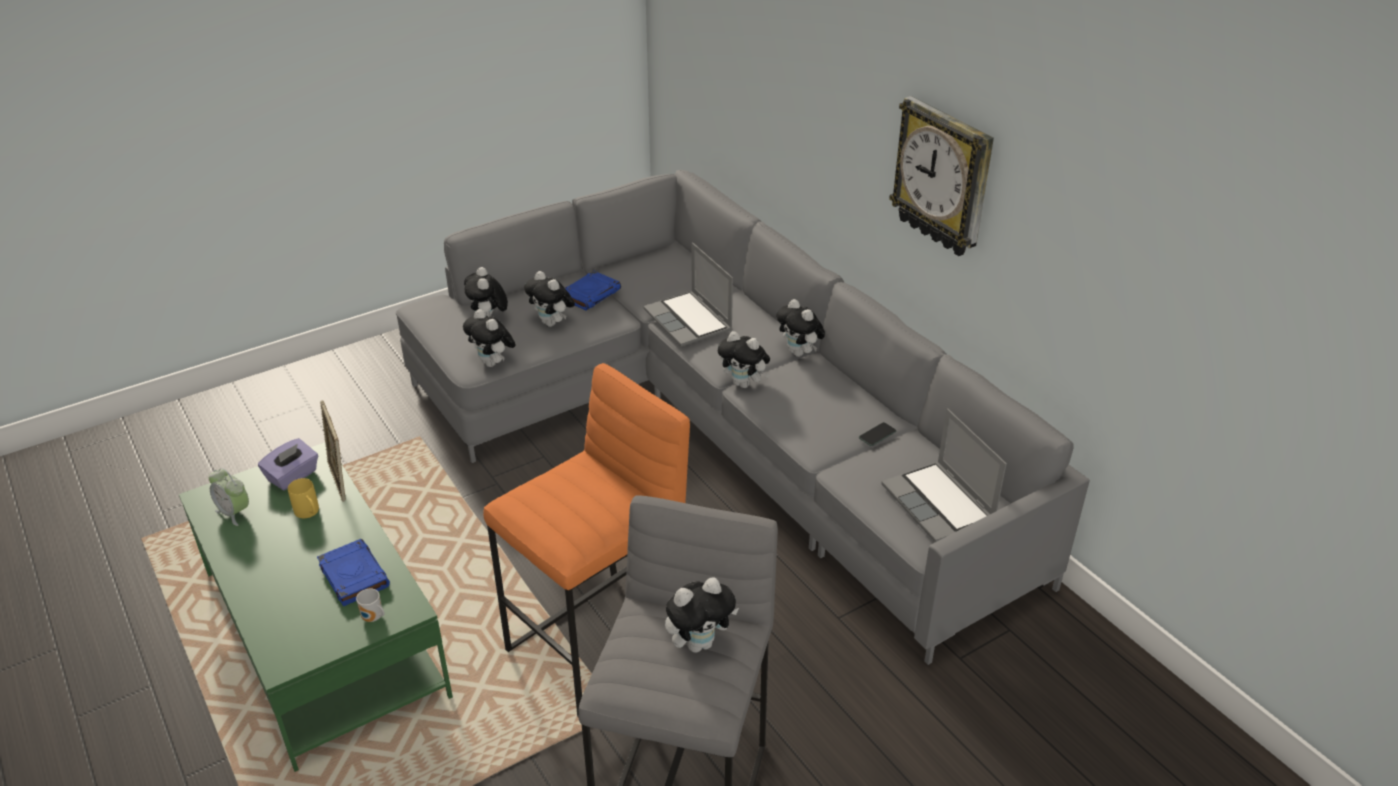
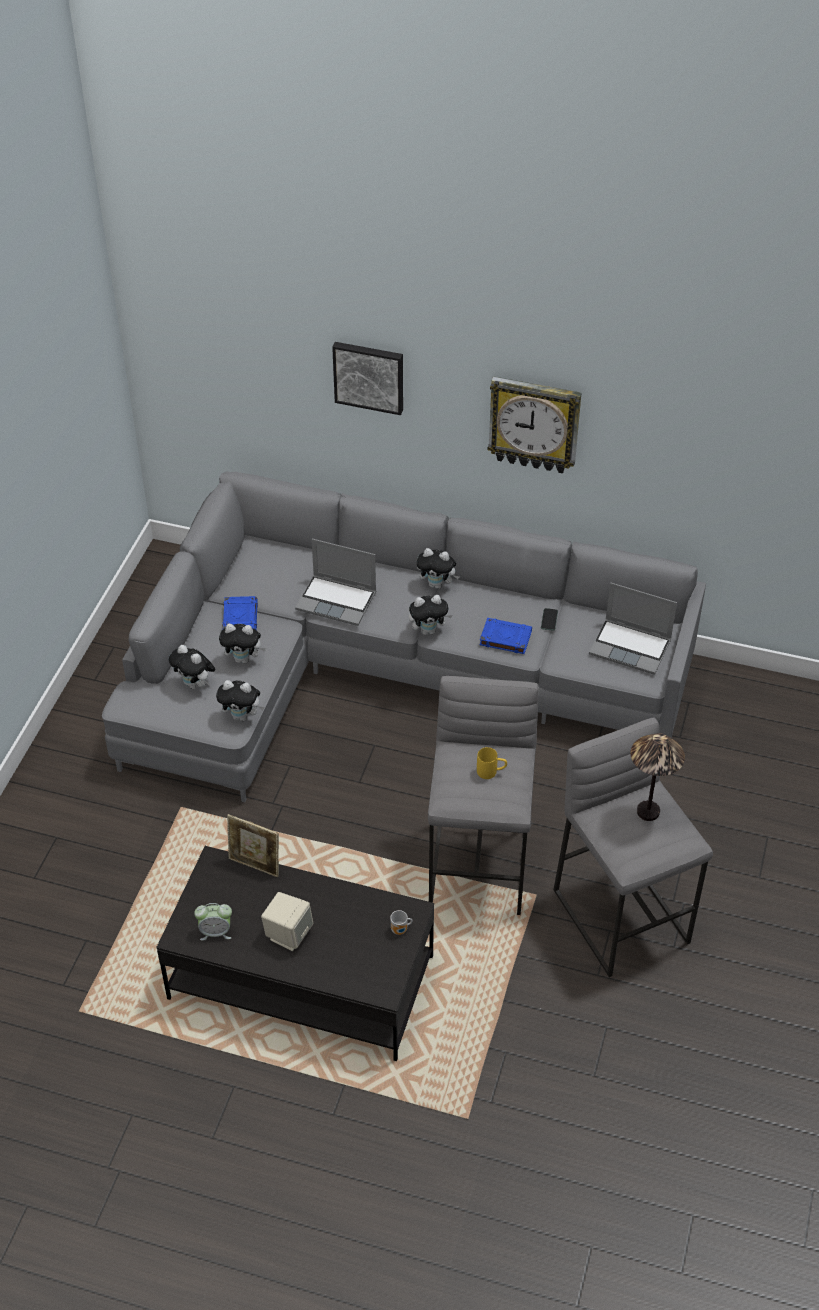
camera: 40 degrees left, 10 degrees up
green coffee table [179,442,453,772] -> black coffee table [156,846,434,1061]
purple tissue box [258,438,318,491] -> none
yellow mug [288,478,319,518] -> yellow mug moved to [477,747,507,779]
blue book [317,539,390,606] -> blue book moved to [479,618,532,654]
orange stool [483,363,690,718] -> grey stool [428,676,539,915]
plush toy [665,577,739,653] -> table lamp [630,733,685,821]
none -> beige speaker [261,892,313,951]
none -> picture [332,342,403,415]

